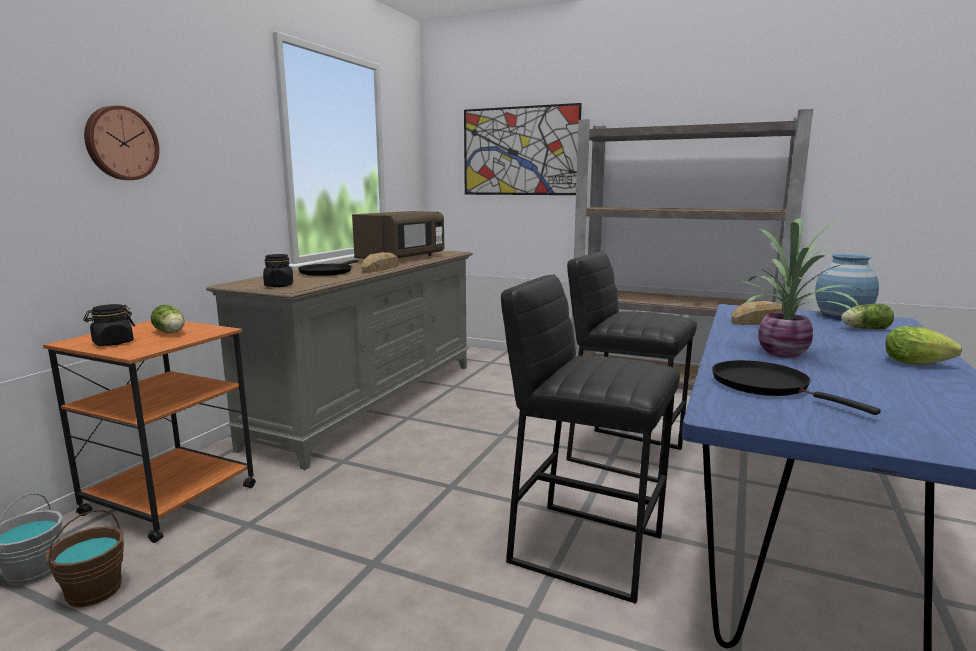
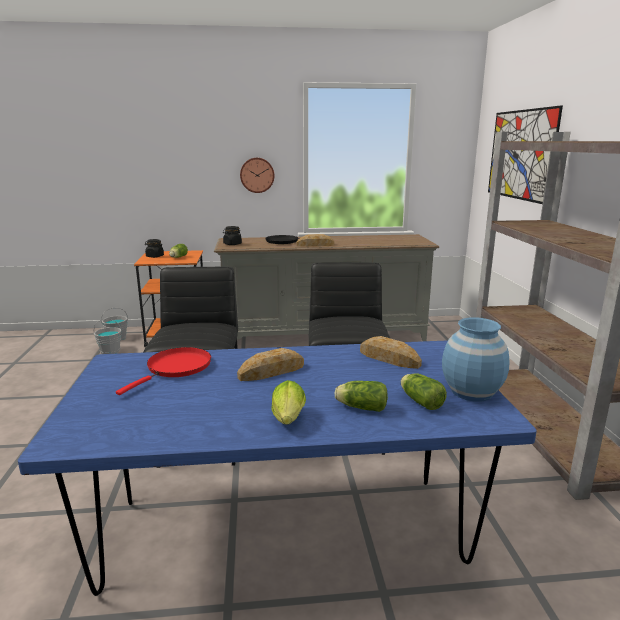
camera: 60 degrees right, 5 degrees up
brown bucket [45,510,124,607] -> grey bucket [94,319,122,354]
wall clock [84,105,159,180] -> wall clock moved to [240,158,274,193]
brown microwave [352,211,444,259] -> none
black frying pan [712,360,881,415] -> red frying pan [116,347,211,395]
potted plant [713,218,872,358] -> bread [237,348,304,381]
none -> lettuce [335,381,388,412]

